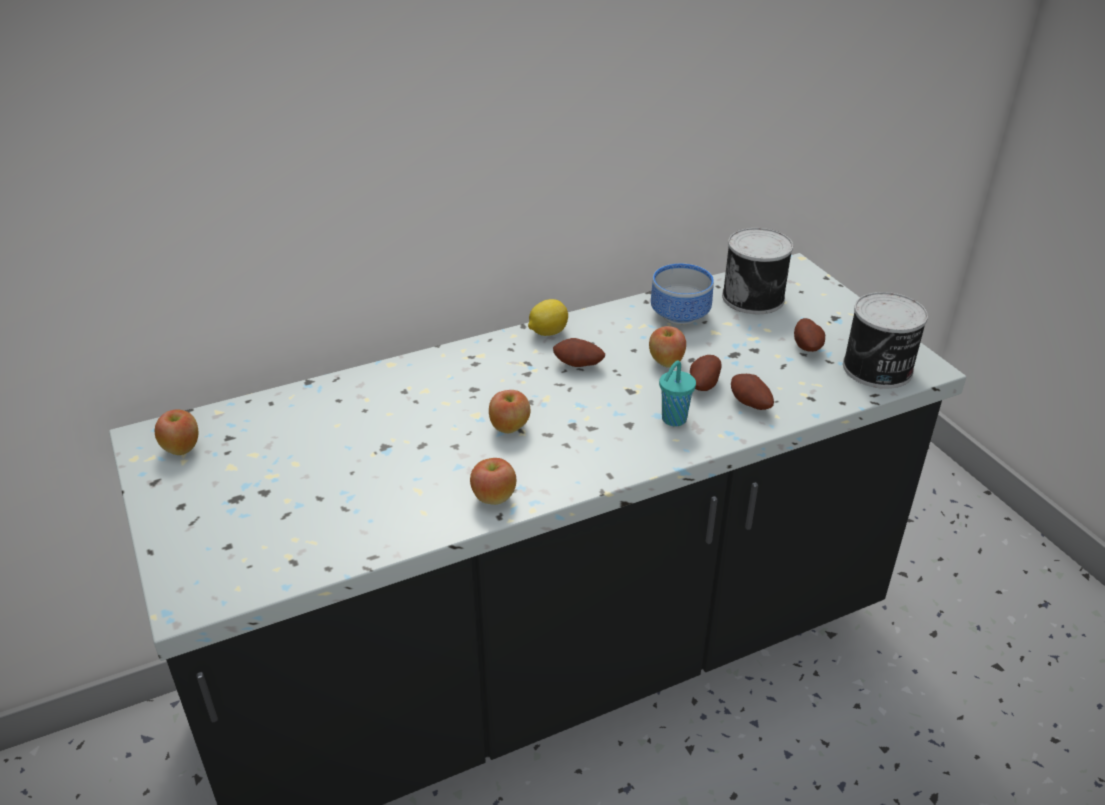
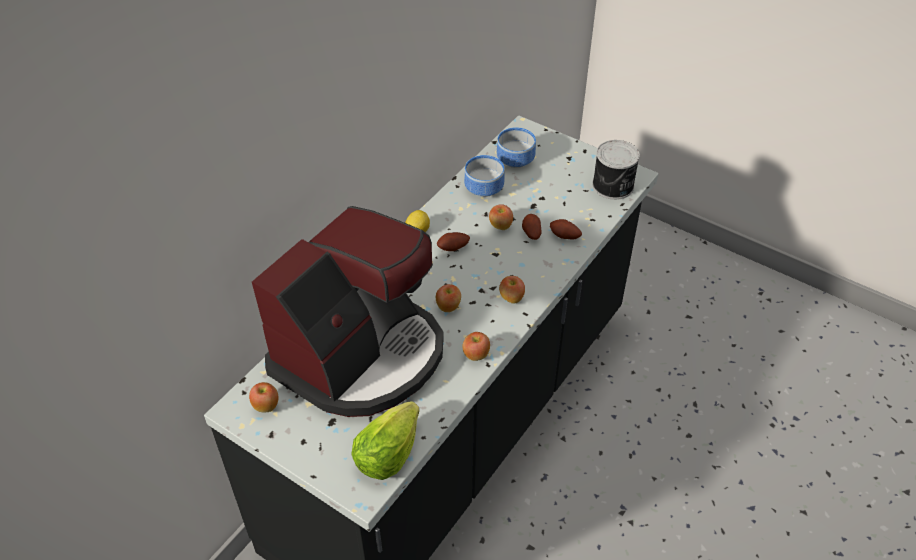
camera: 30 degrees left, 10 degrees up
turquoise cup [659,361,696,426] -> none
can [722,228,793,314] -> bowl [497,127,536,168]
potato [794,318,825,352] -> none
none -> coffee machine [252,206,444,417]
none -> lettuce [351,401,420,480]
none -> apple [499,276,525,304]

